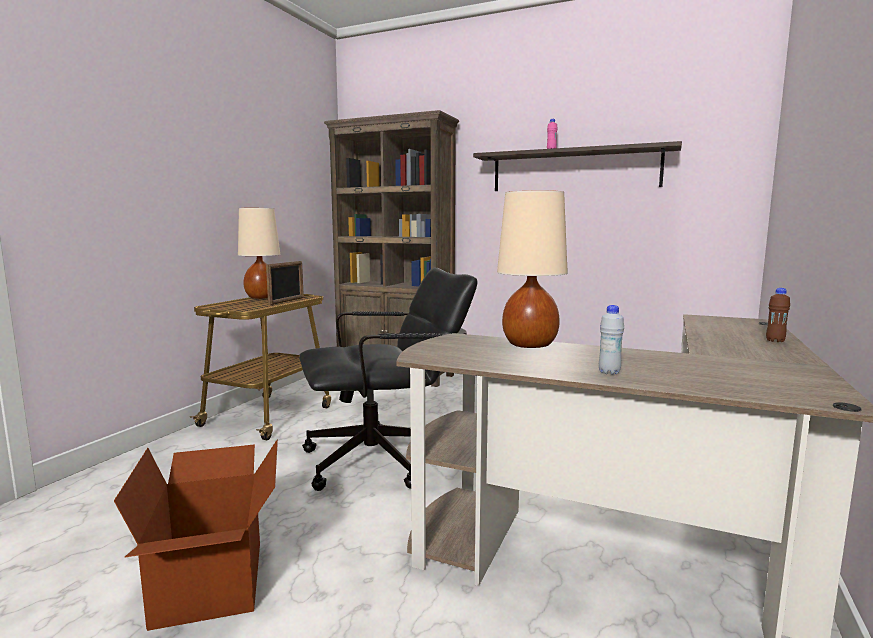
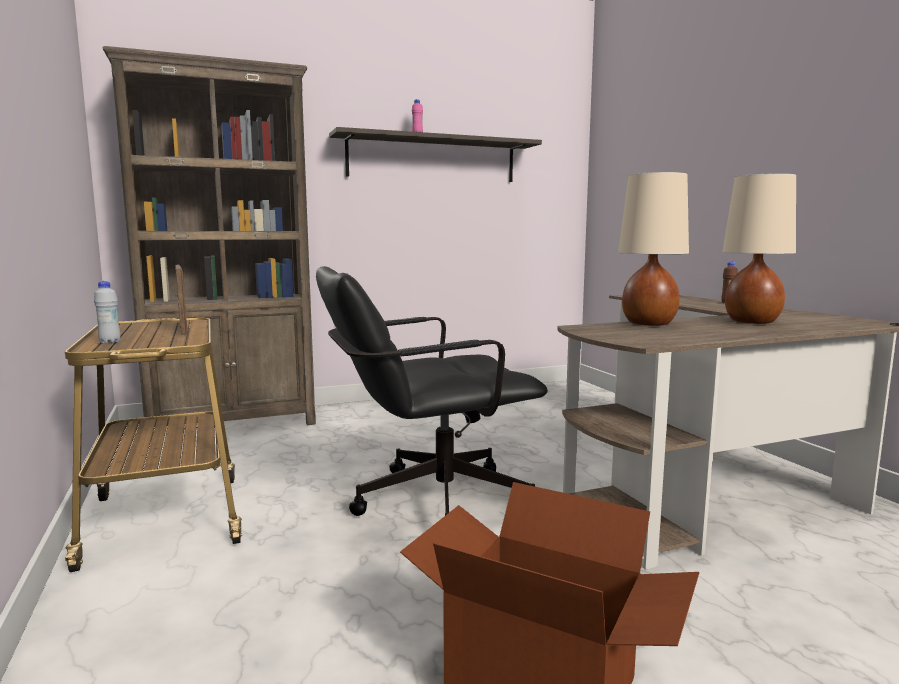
camera: 45 degrees left, 0 degrees up
beige table lamp [238,208,280,299] -> beige table lamp moved to [722,173,796,324]
black office chair [299,268,477,491] -> black office chair turned 135 degrees counterclockwise [316,266,548,516]
white bottle [599,305,624,375] -> white bottle moved to [94,281,120,344]

